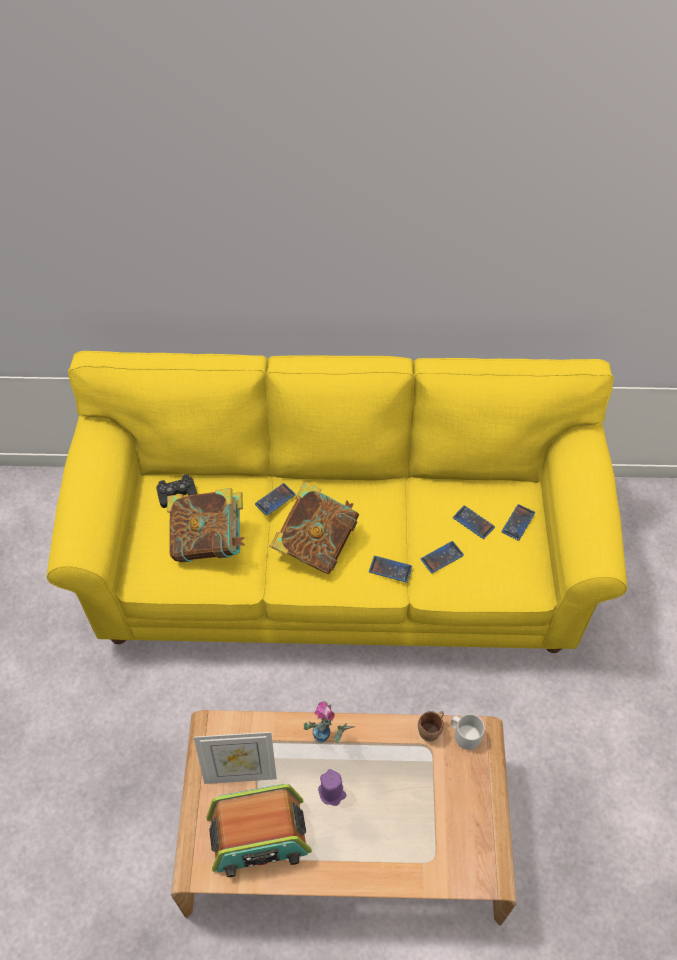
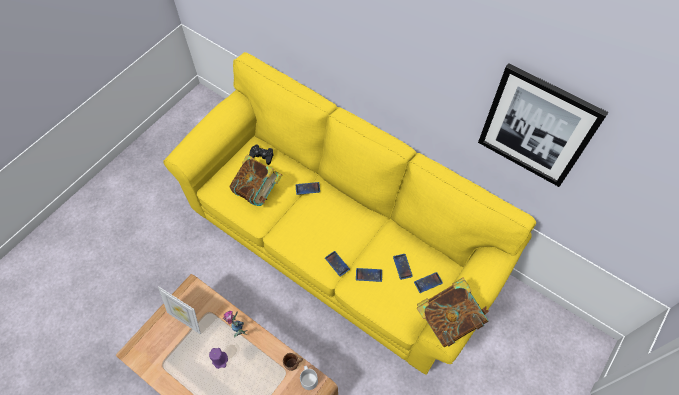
camera: 35 degrees right, 5 degrees up
radio [206,784,312,877] -> none
book [269,482,359,574] -> book moved to [417,277,489,347]
none -> picture [478,63,608,187]

